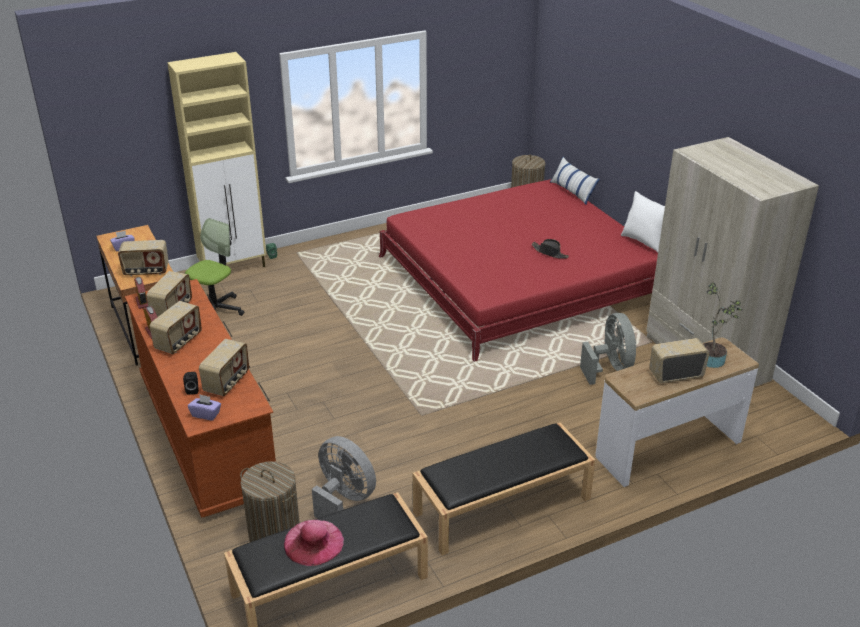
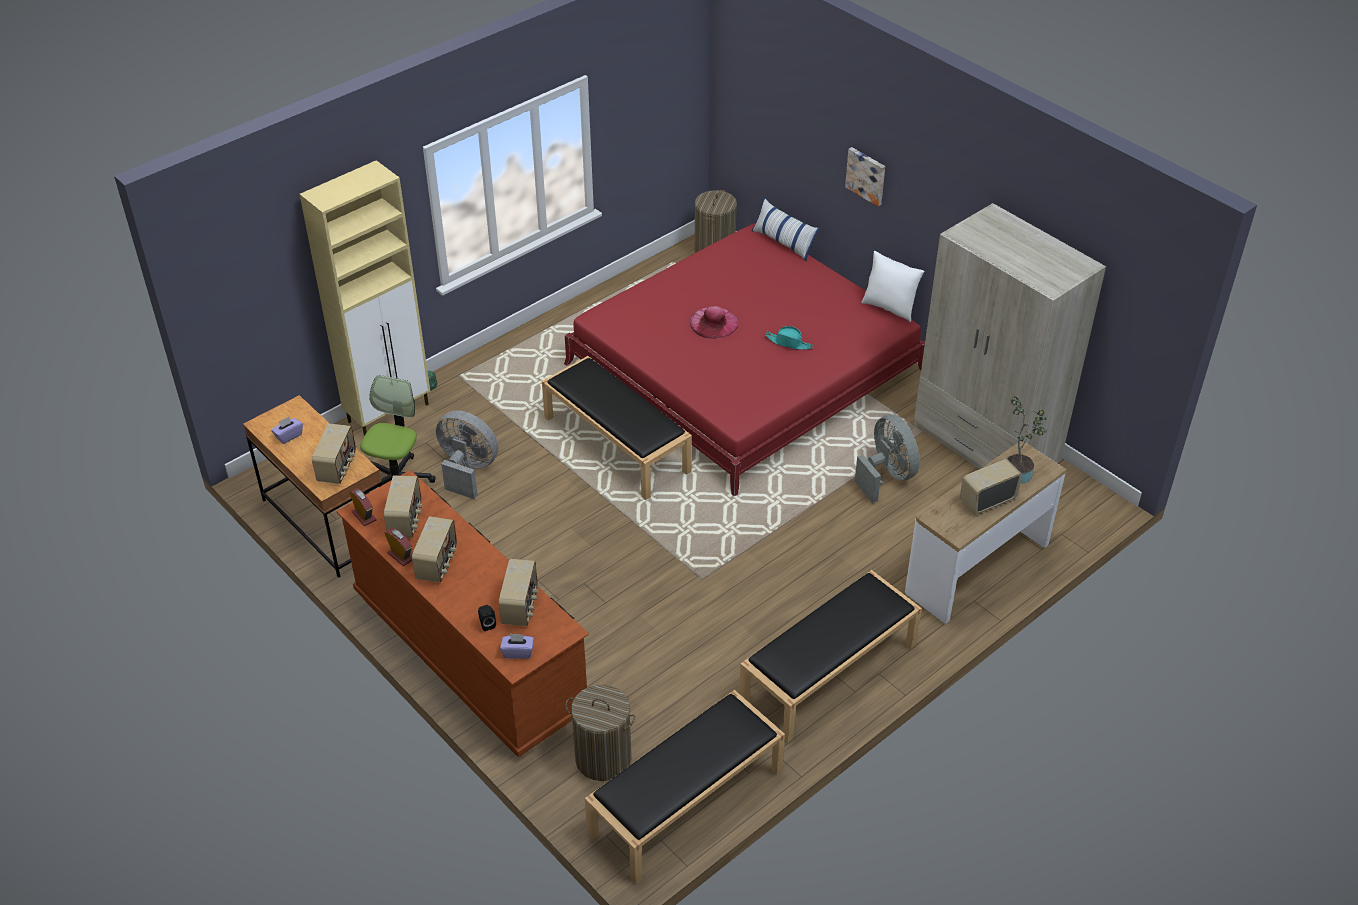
camera: 15 degrees left, 10 degrees up
radio [118,240,169,276] -> radio turned 60 degrees counterclockwise [312,423,356,484]
pink hat [284,520,344,566] -> pink hat moved to [689,306,738,339]
grey fan [312,436,376,518] -> grey fan moved to [436,410,498,499]
black hat [531,239,569,259] -> turquoise hat [765,326,813,350]
none -> black bench [542,356,692,500]
none -> picture [845,147,885,207]

